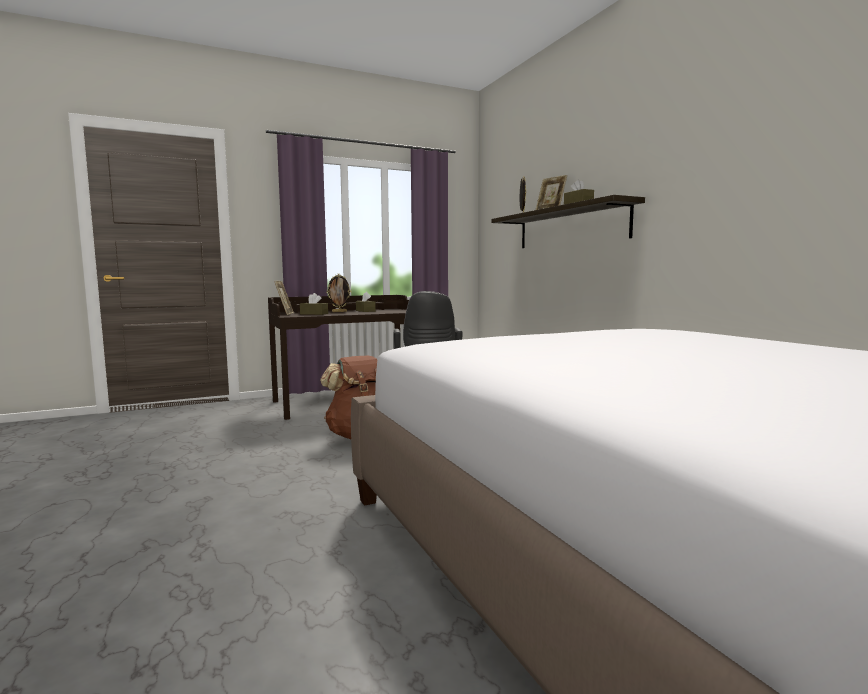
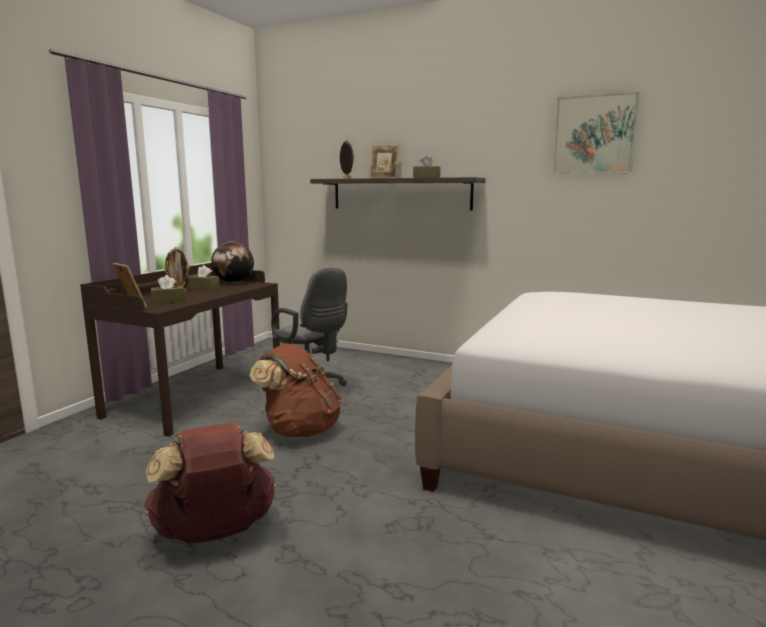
camera: 40 degrees left, 5 degrees up
none -> brown backpack [144,422,277,544]
none -> globe [211,241,254,283]
none -> picture [552,92,639,174]

